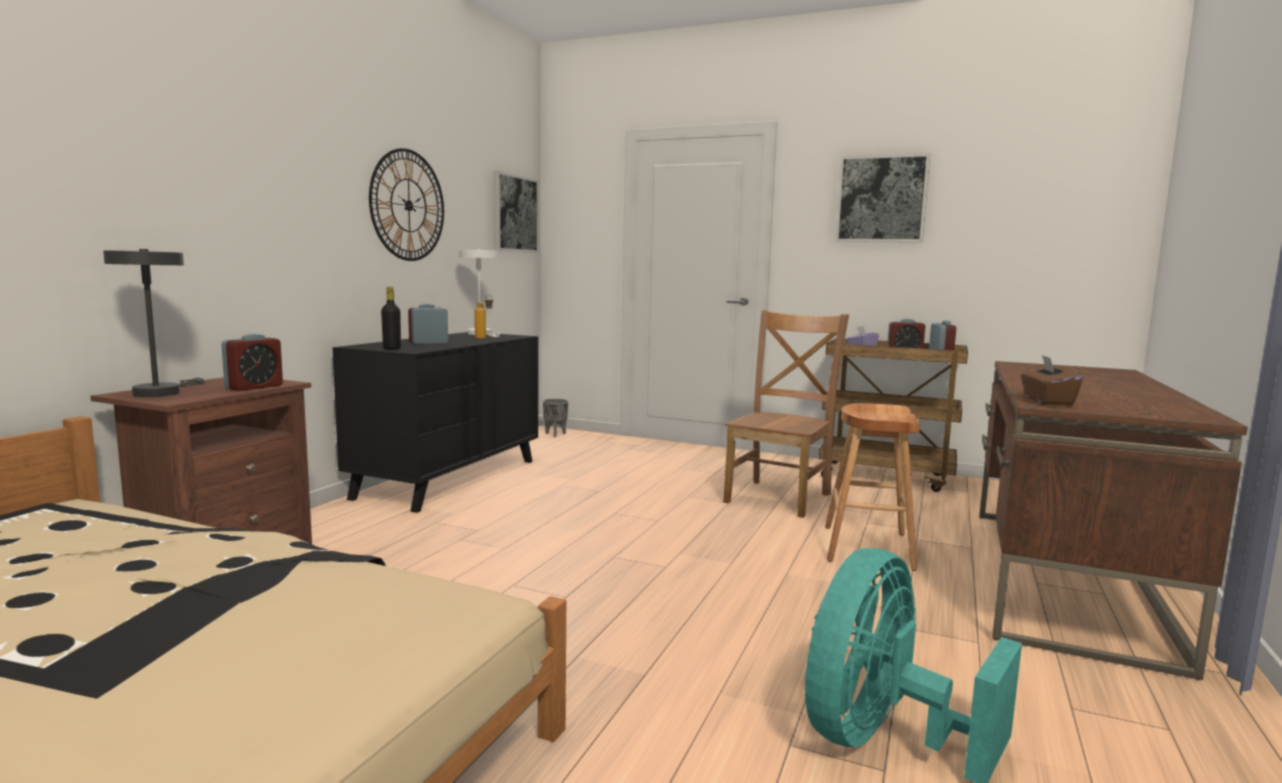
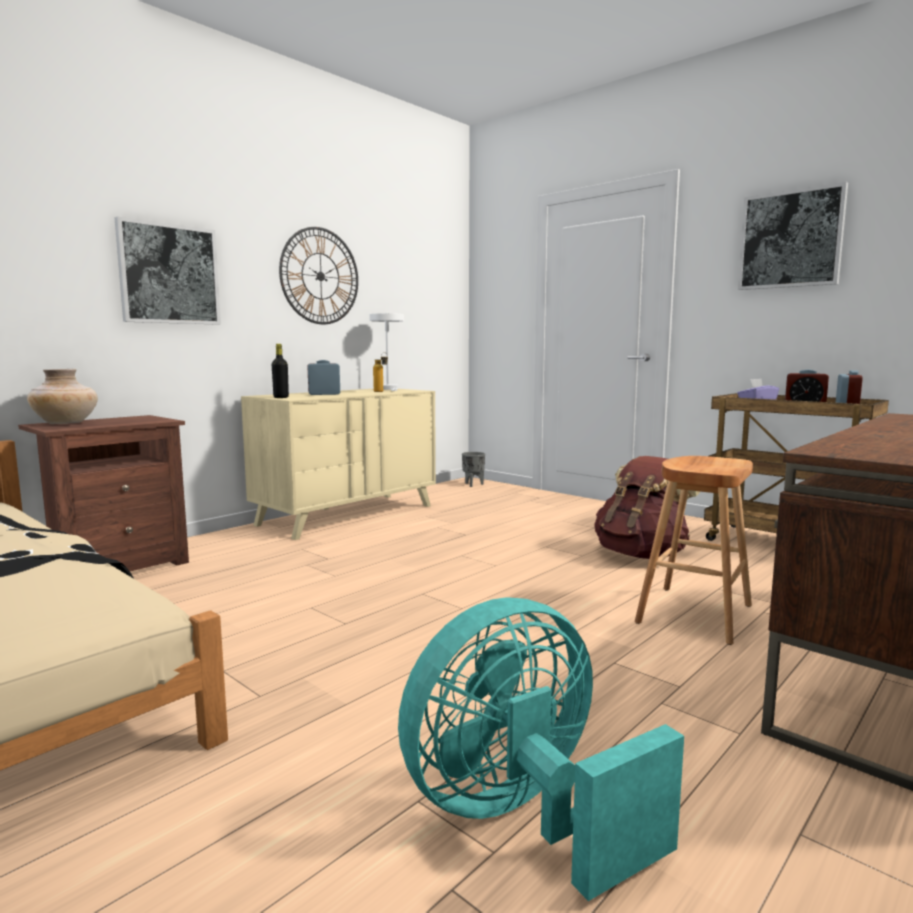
camera: 20 degrees right, 0 degrees up
grey table lamp [103,249,205,397] -> beige vase [27,369,98,424]
alarm clock [221,334,283,391] -> none
black dresser [333,332,538,513] -> beige dresser [241,389,436,540]
picture [493,171,539,253] -> picture moved to [114,216,221,325]
brown chair [723,310,849,518] -> brown backpack [594,456,701,559]
brown tissue box [1021,355,1083,405] -> none

